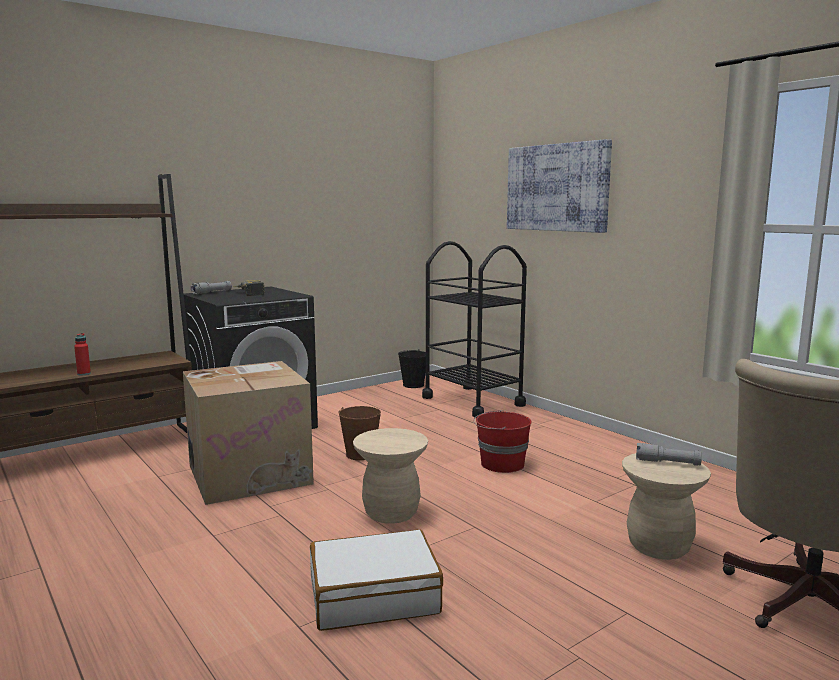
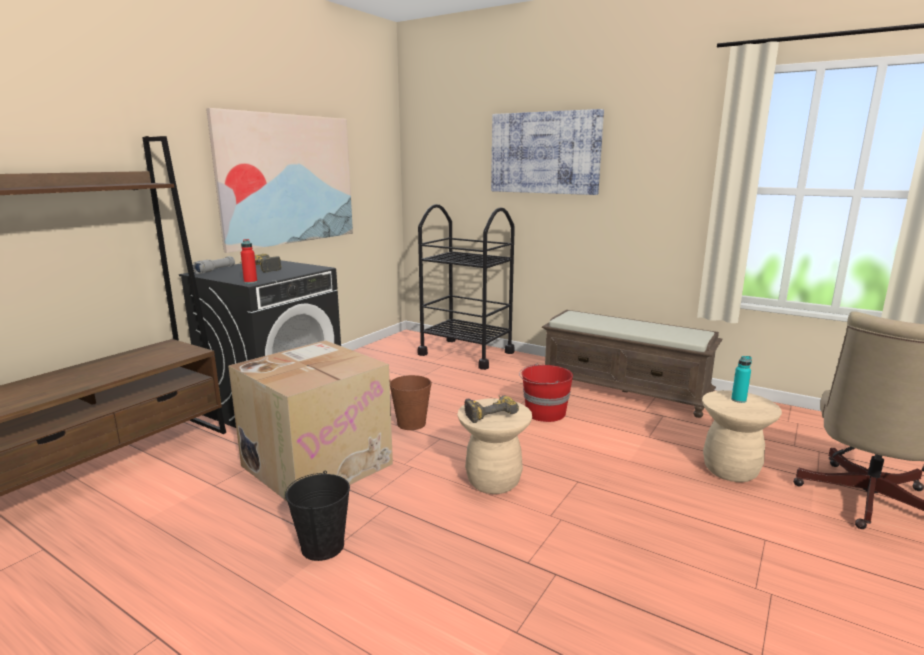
camera: 20 degrees left, 5 degrees up
red bottle [74,333,91,375] -> red bottle moved to [241,239,257,284]
white suitcase [310,529,443,631] -> none
black bucket [398,349,426,388] -> black bucket moved to [285,471,350,561]
grey flashlight [636,443,702,466] -> turquoise bottle [731,356,752,403]
none -> picture [206,108,353,253]
none -> power drill [465,395,519,423]
none -> brown bench [542,310,723,418]

